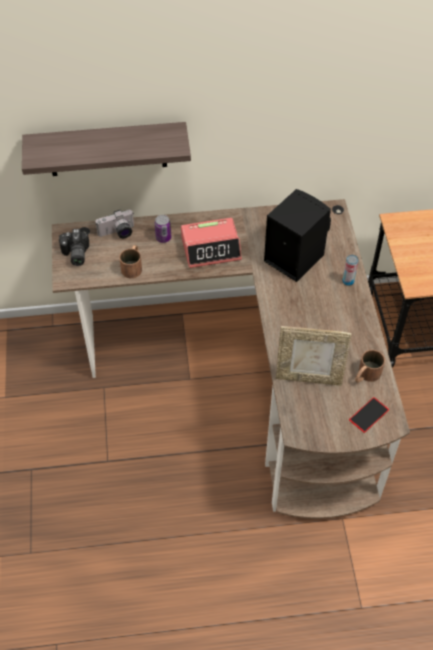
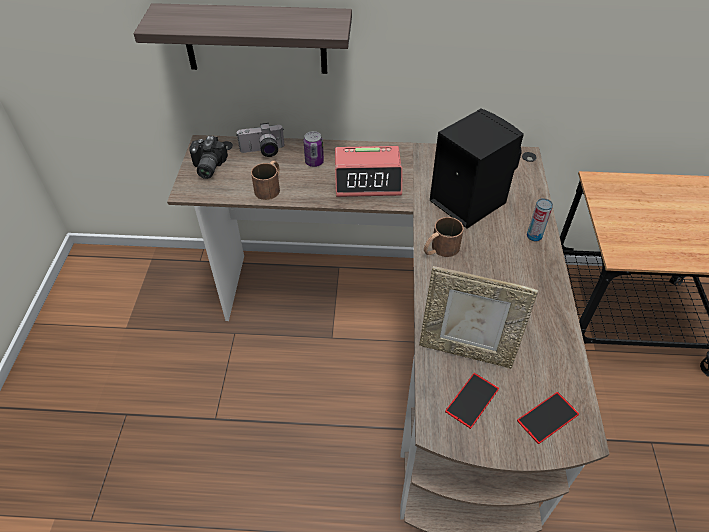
camera: 10 degrees right, 5 degrees down
brown mug [355,350,385,383] -> brown mug moved to [424,217,464,257]
none -> phone [445,373,499,429]

